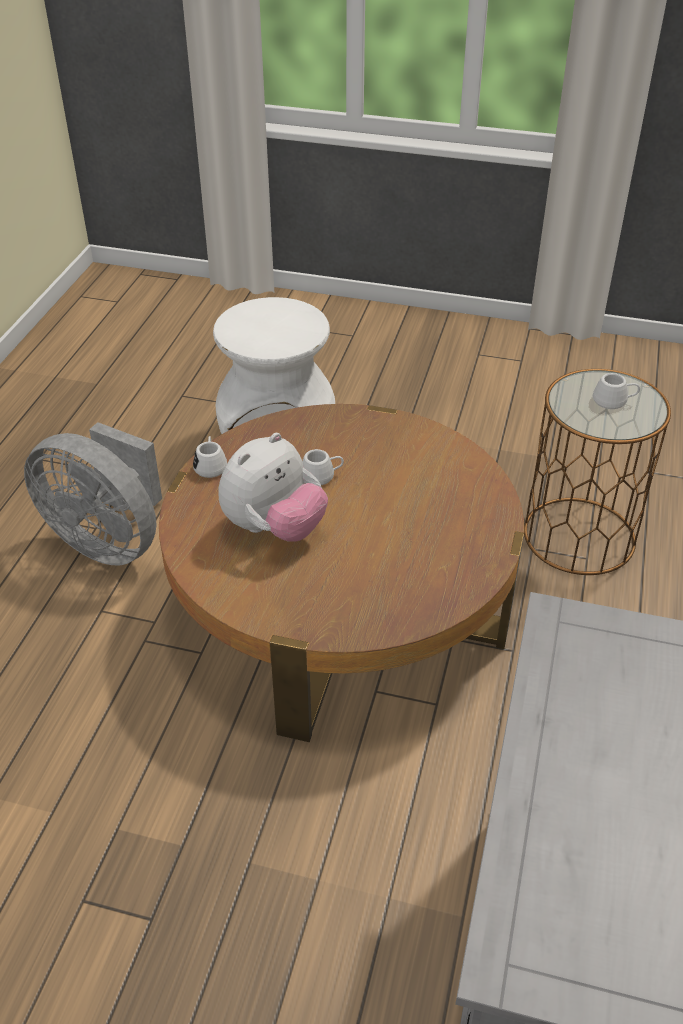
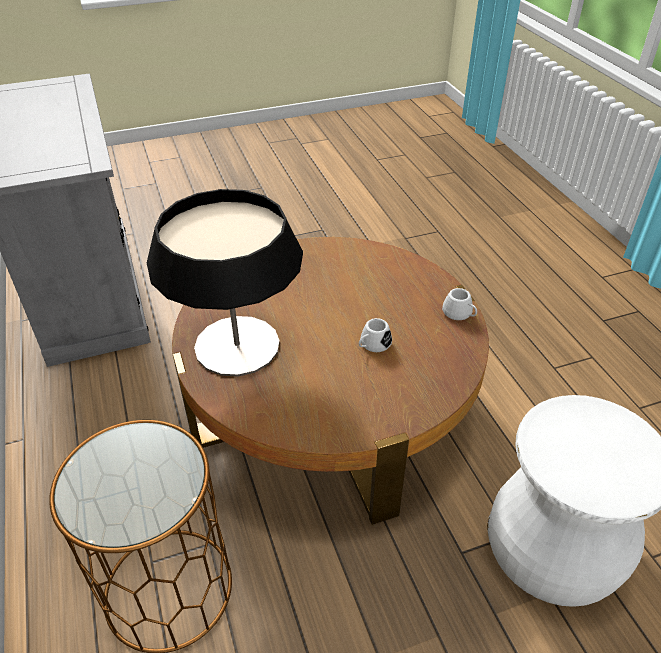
camera: 145 degrees right, 0 degrees up
grey fan [24,422,162,565] -> none
plush toy [218,433,328,542] -> none
white mug [593,373,640,409] -> none
none -> table lamp [147,189,303,377]

